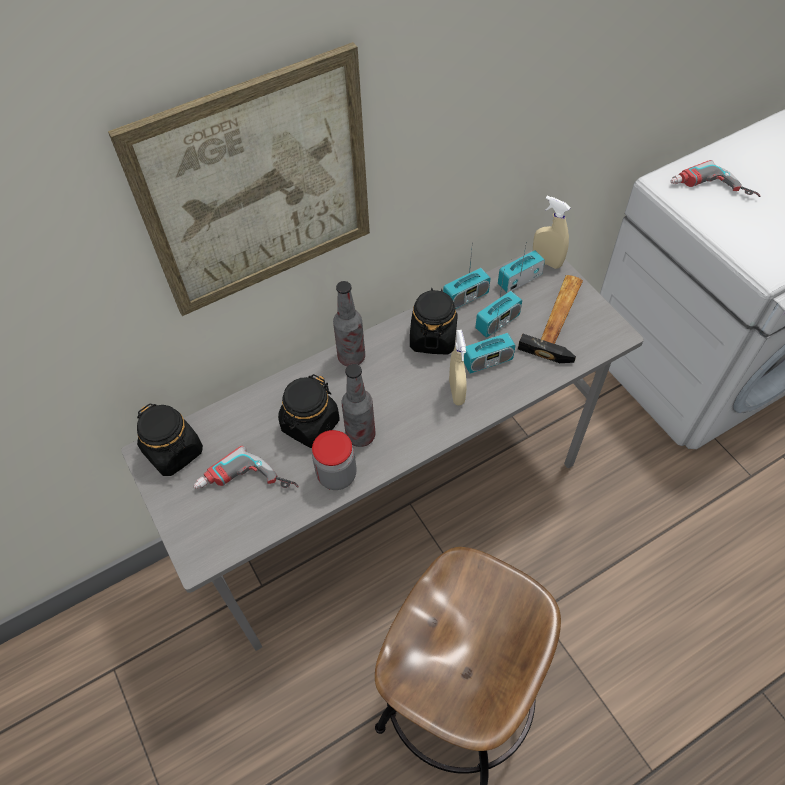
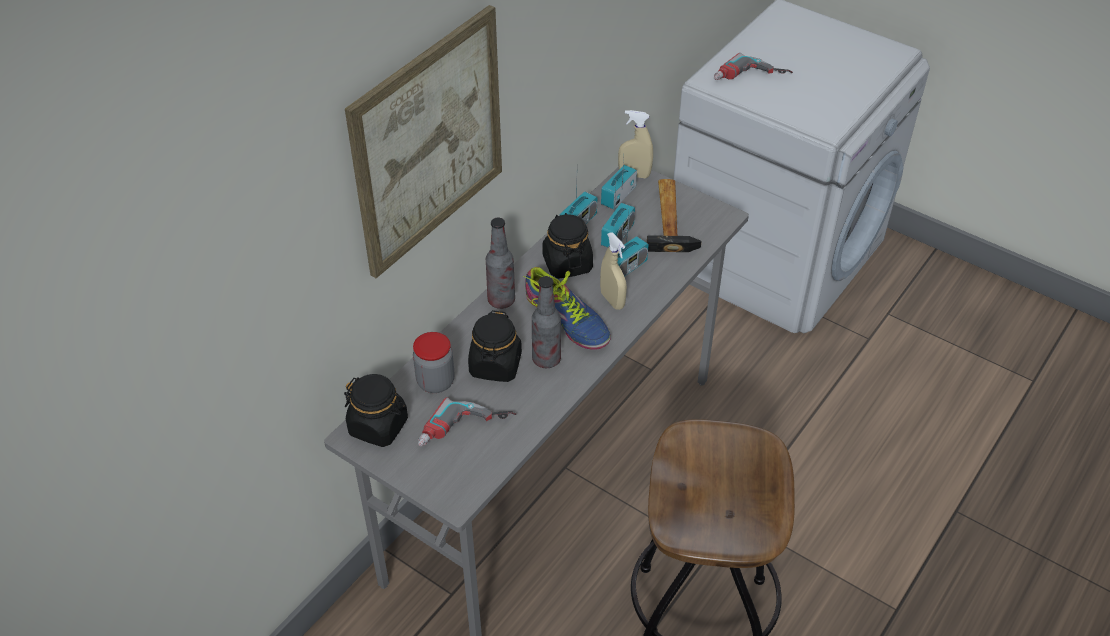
camera: 25 degrees left, 10 degrees down
jar [312,430,357,490] -> jar moved to [413,332,455,393]
none -> shoe [523,267,611,350]

